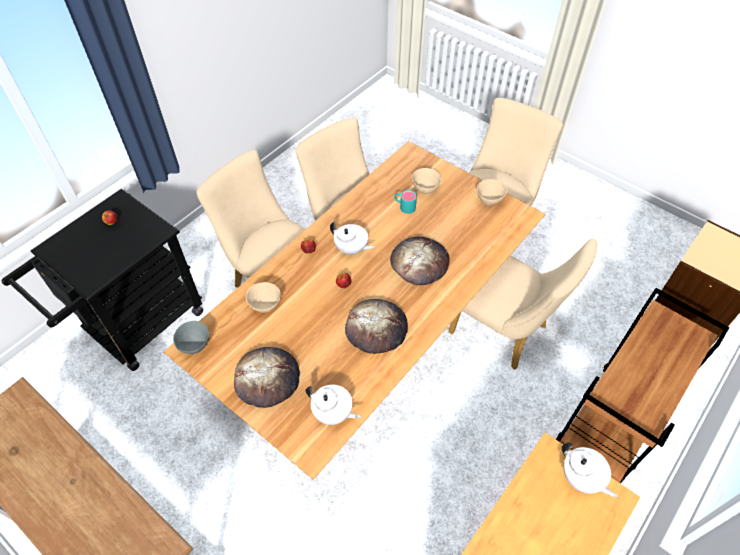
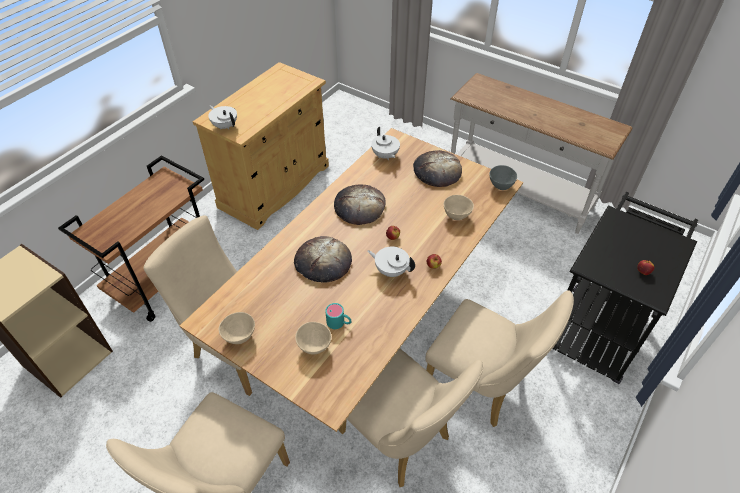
camera: 175 degrees right, 5 degrees down
white teapot [306,385,361,425] -> white teapot turned 135 degrees counterclockwise [371,127,400,160]

